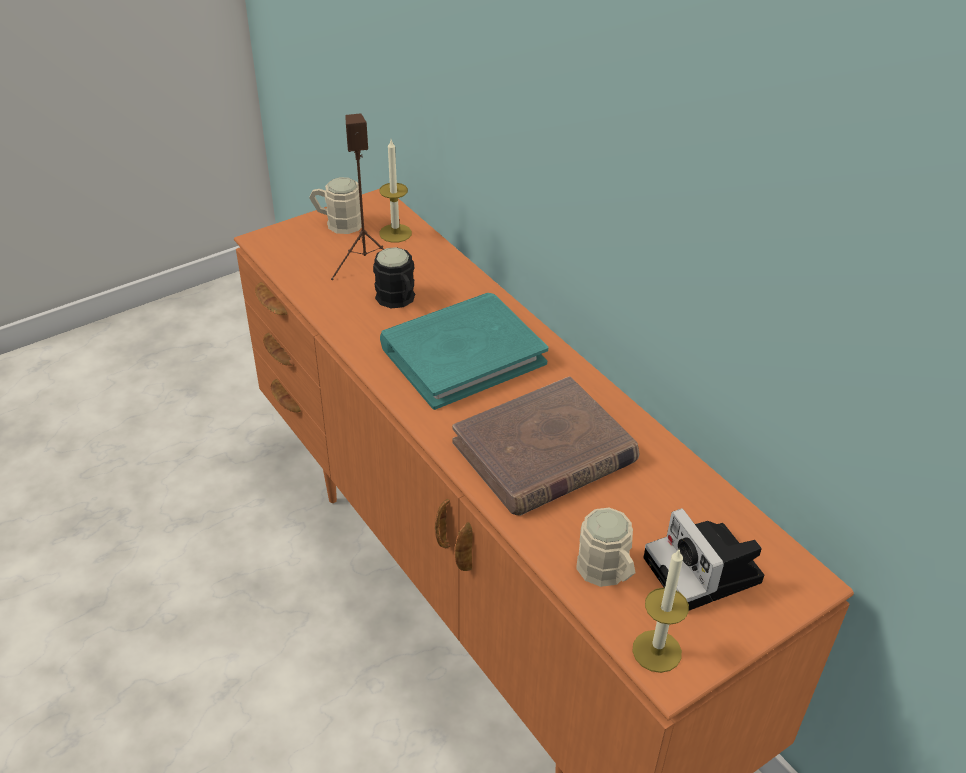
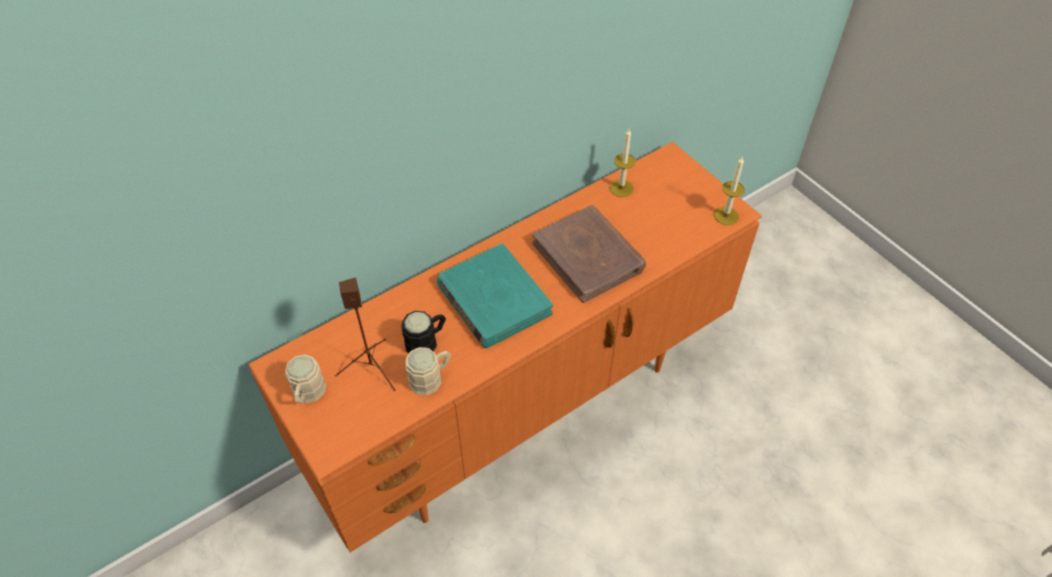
camera: 90 degrees left, 10 degrees up
candle [379,140,412,243] -> candle moved to [609,129,636,197]
beige mug [576,508,635,587] -> beige mug moved to [405,347,451,395]
camera [644,508,764,611] -> none

